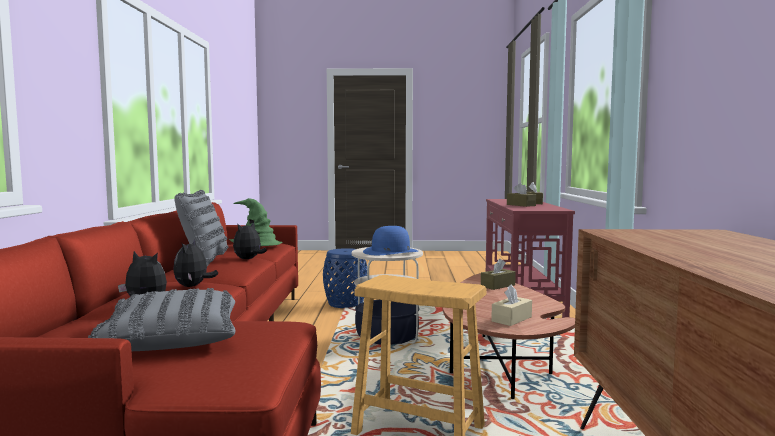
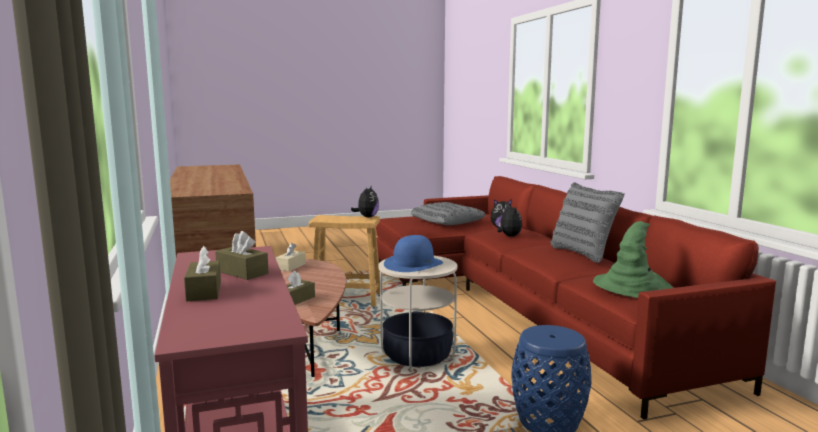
camera: 160 degrees right, 5 degrees up
plush toy [233,222,267,259] -> plush toy moved to [351,185,379,217]

